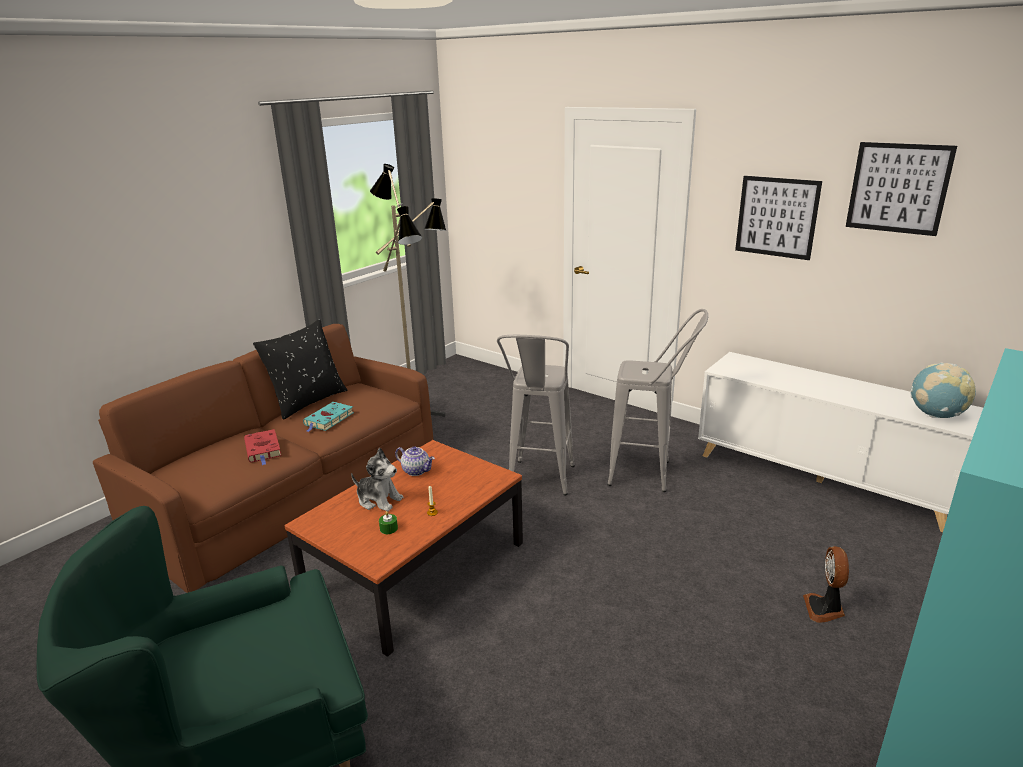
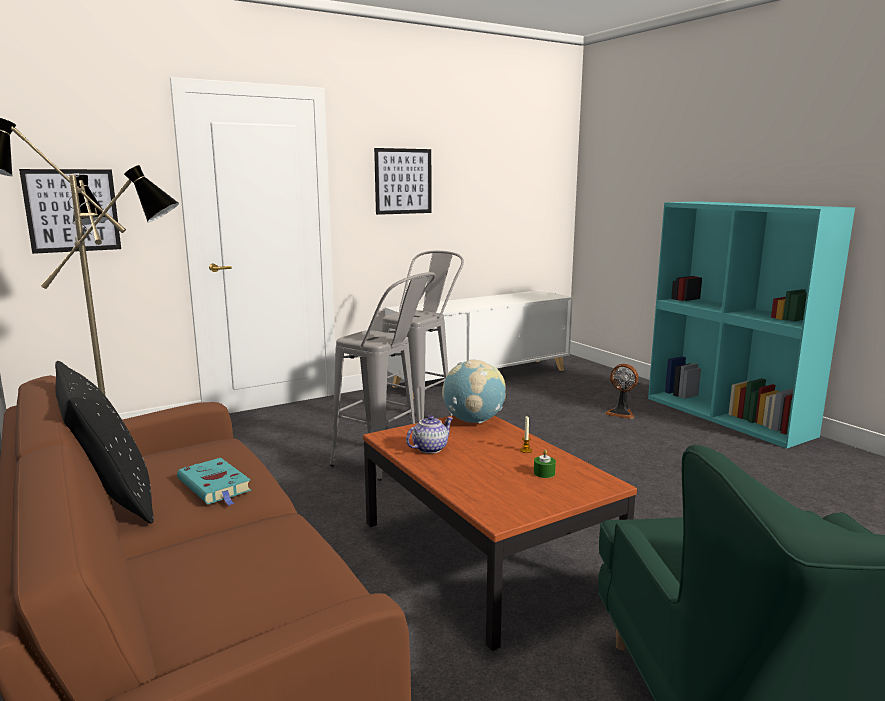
camera: 70 degrees left, 10 degrees down
red book [244,429,281,465] -> none
plush toy [351,448,404,512] -> none
picture [846,142,957,236] -> picture moved to [19,169,121,254]
globe [910,362,976,418] -> globe moved to [442,359,505,423]

